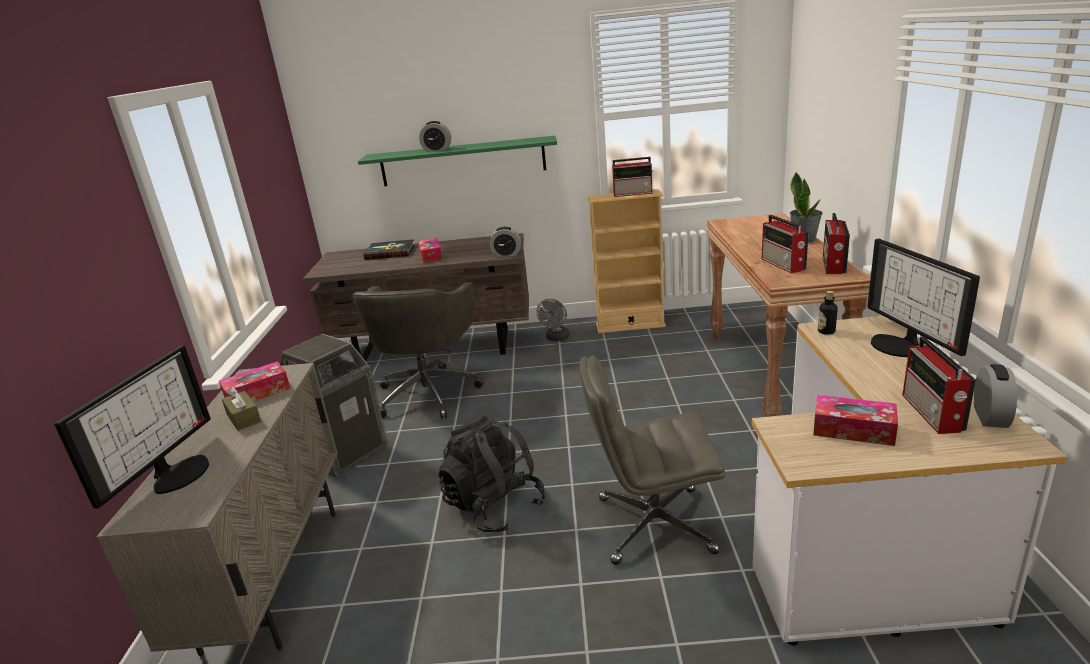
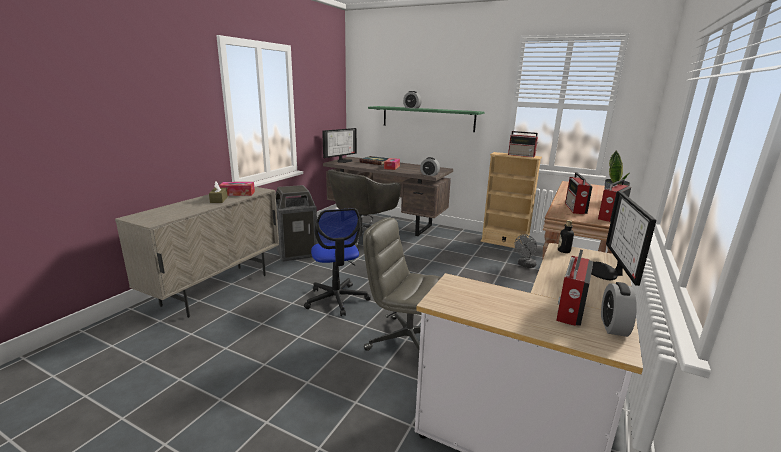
camera: 25 degrees right, 5 degrees down
monitor [54,345,211,509] -> monitor moved to [322,128,357,163]
black backpack [438,414,546,532] -> office chair [304,208,371,316]
grey fan [536,299,569,341] -> grey fan moved to [514,234,537,268]
tissue box [813,395,898,446] -> none
alarm clock [974,364,1017,428] -> alarm clock turned 150 degrees clockwise [601,282,637,337]

